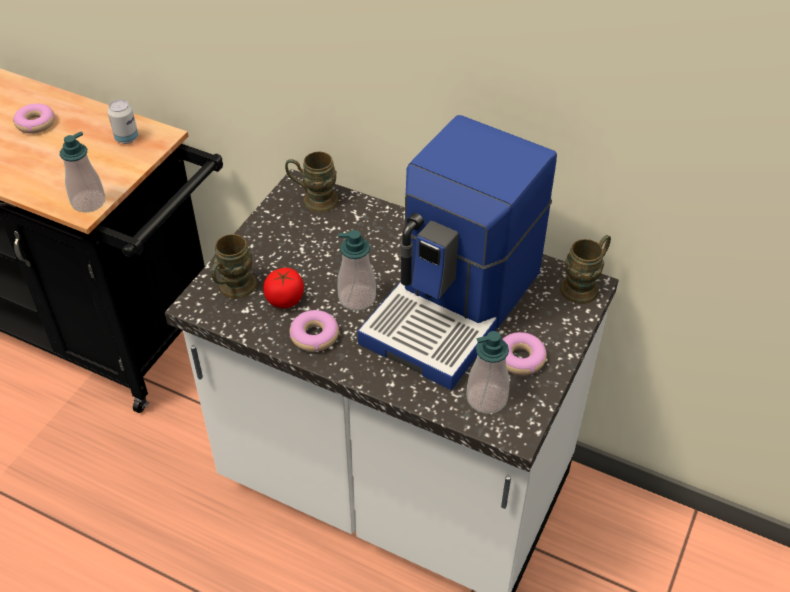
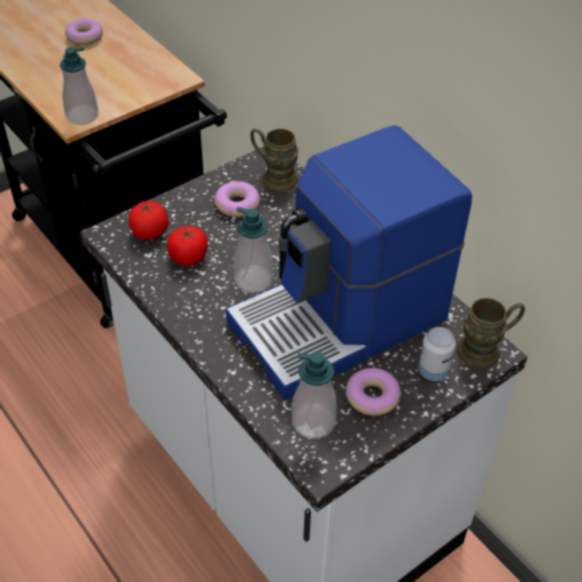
camera: 25 degrees right, 0 degrees up
can [108,99,138,144] -> can moved to [418,327,456,381]
brown mug [211,234,257,299] -> tomato [128,200,169,240]
donut [290,310,339,352] -> donut moved to [214,181,260,217]

